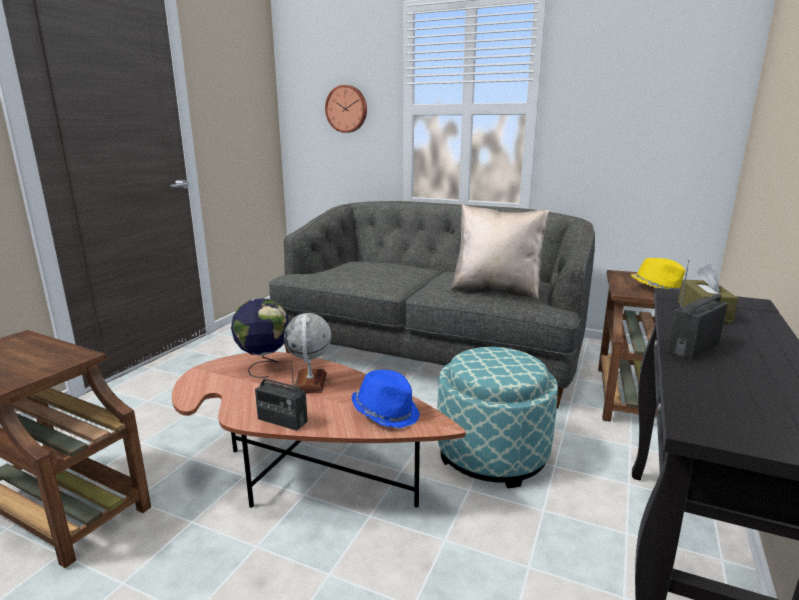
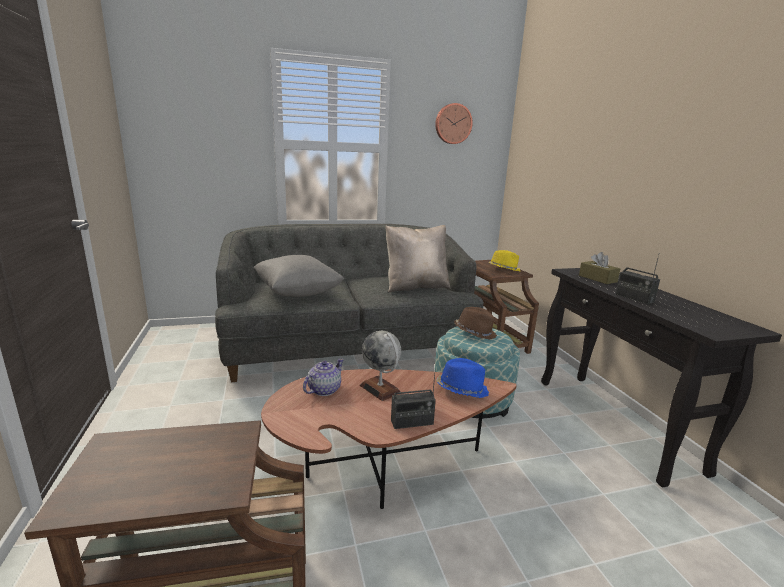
camera: 40 degrees left, 0 degrees up
globe [231,299,289,378] -> teapot [303,358,344,396]
wall clock [325,85,367,133] -> wall clock moved to [435,103,473,144]
radio [667,260,727,360] -> radio turned 45 degrees counterclockwise [615,255,660,304]
none -> grey pillow [254,255,344,297]
none -> brown hat [454,307,497,340]

